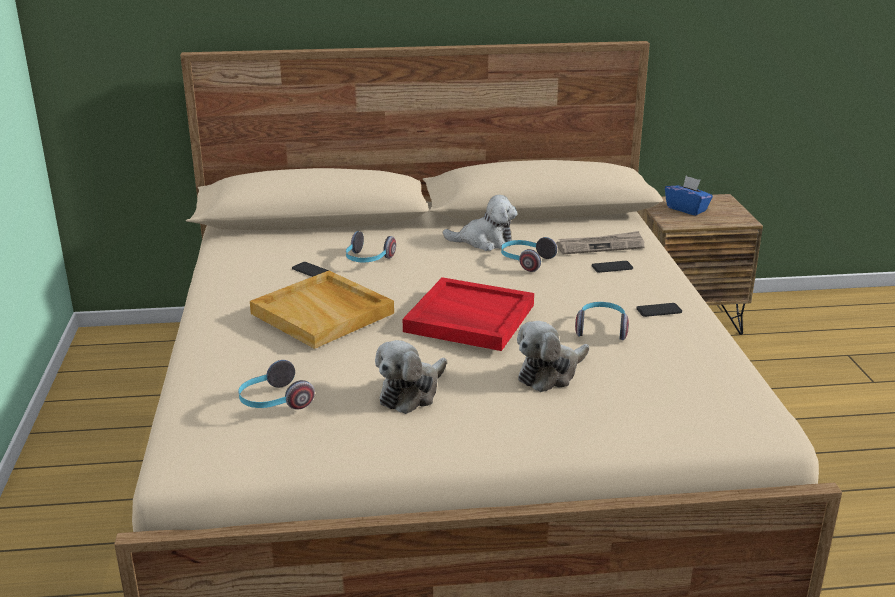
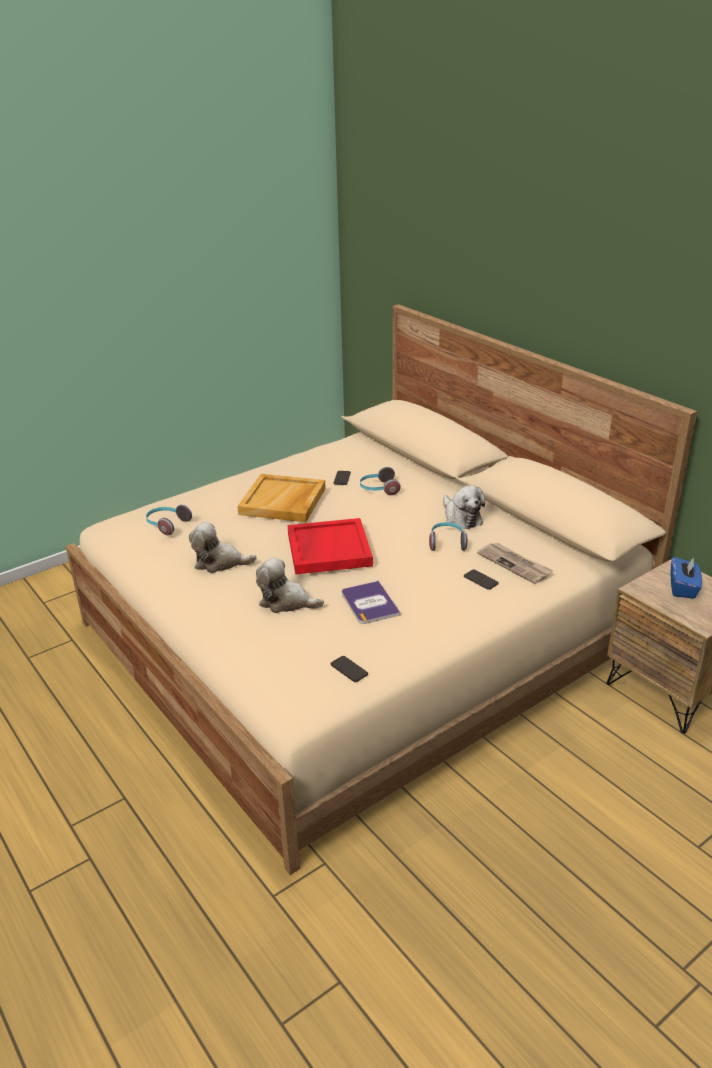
camera: 60 degrees right, 5 degrees up
headphones [575,302,629,340] -> book [342,581,400,624]
phone [636,303,682,317] -> phone moved to [331,656,368,682]

